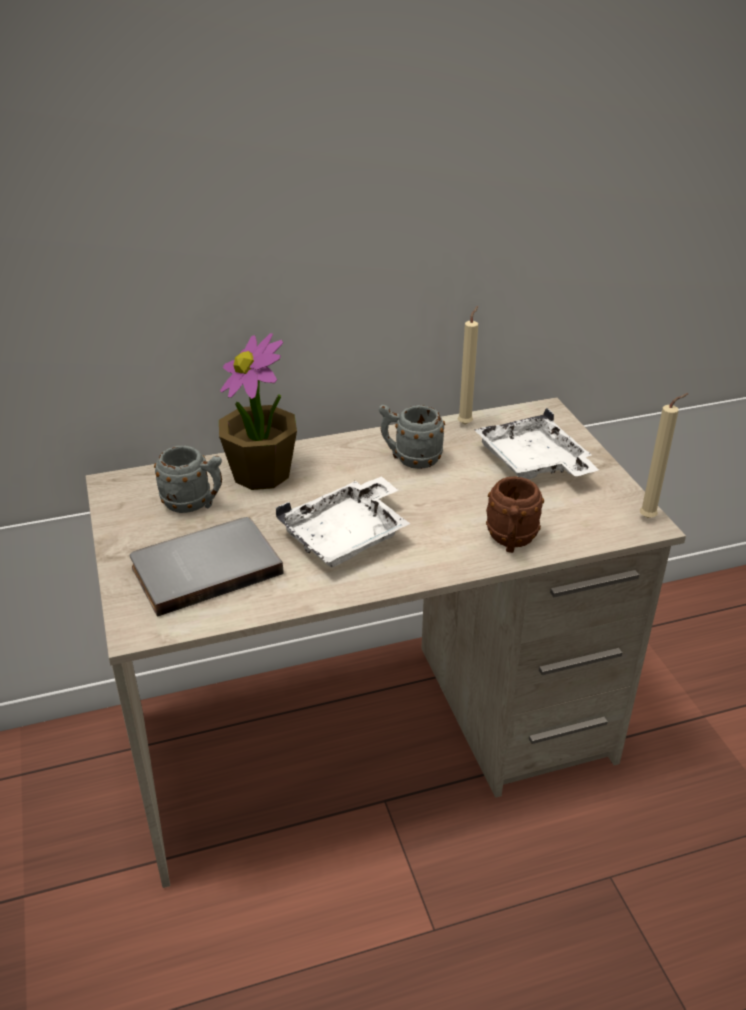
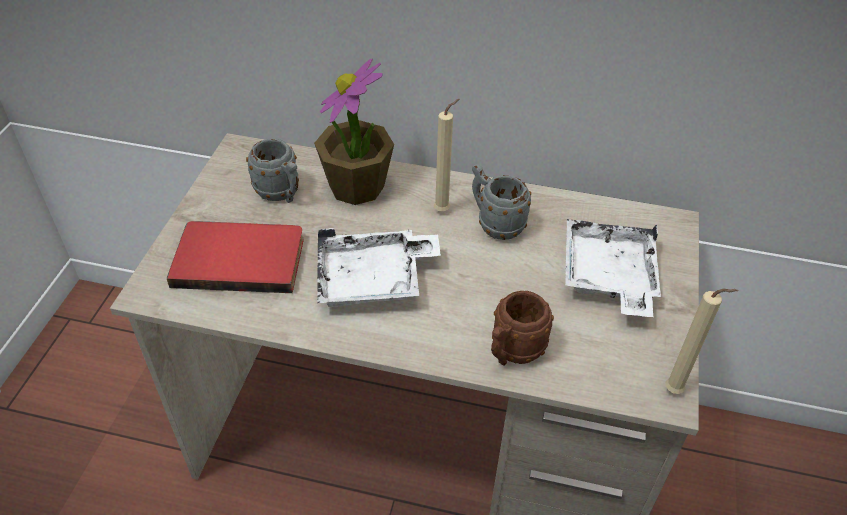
camera: 30 degrees right, 10 degrees up
grey book [130,517,283,617] -> red book [167,221,304,293]
beige candle [458,306,478,425] -> beige candle moved to [434,99,459,211]

